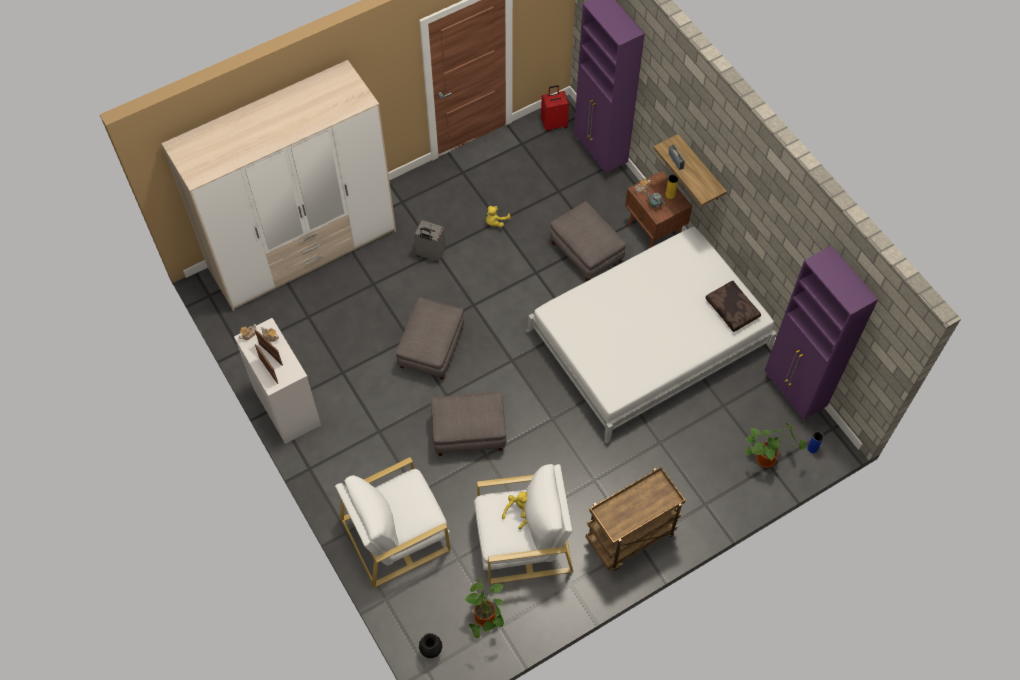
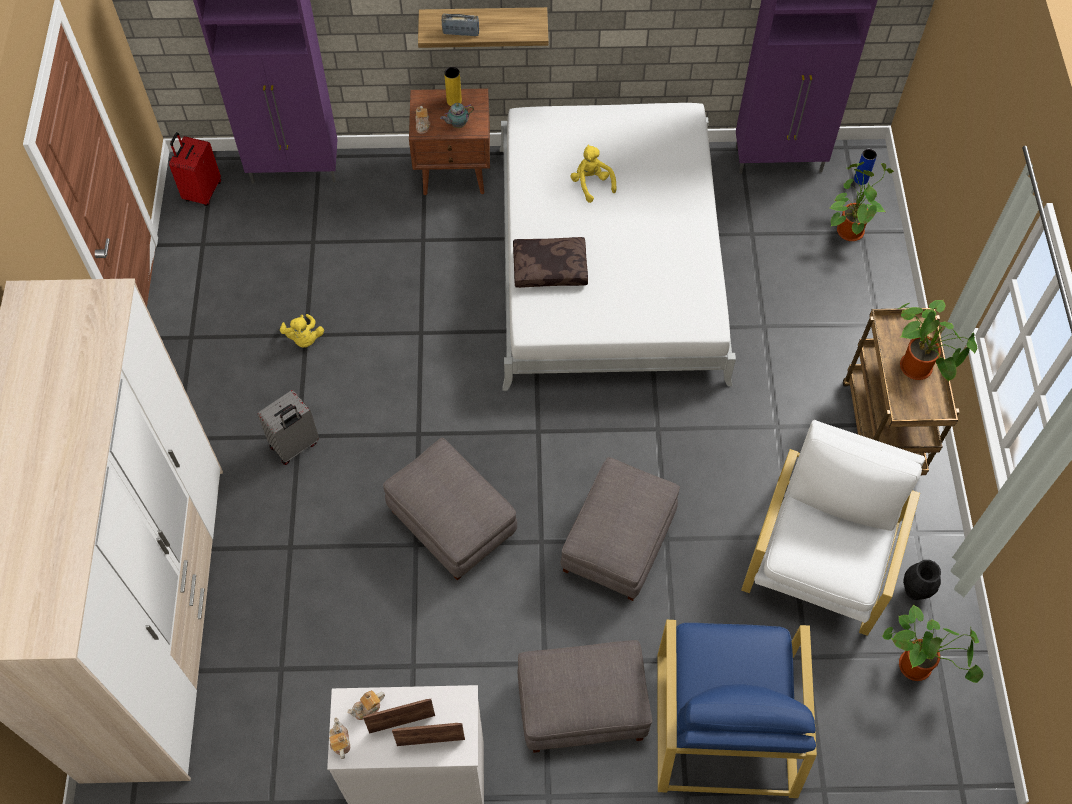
camera: 60 degrees left, 0 degrees up
white armchair [335,457,451,588] -> blue armchair [657,620,817,798]
black vase [419,633,442,658] -> black vase moved to [903,560,941,600]
yellow plush toy [502,492,528,529] -> yellow plush toy moved to [570,144,617,203]
grey ottoman [550,201,626,282] -> grey ottoman moved to [518,640,652,753]
brown pillow [706,280,761,332] -> brown pillow moved to [513,237,588,288]
none -> potted plant [898,300,977,382]

